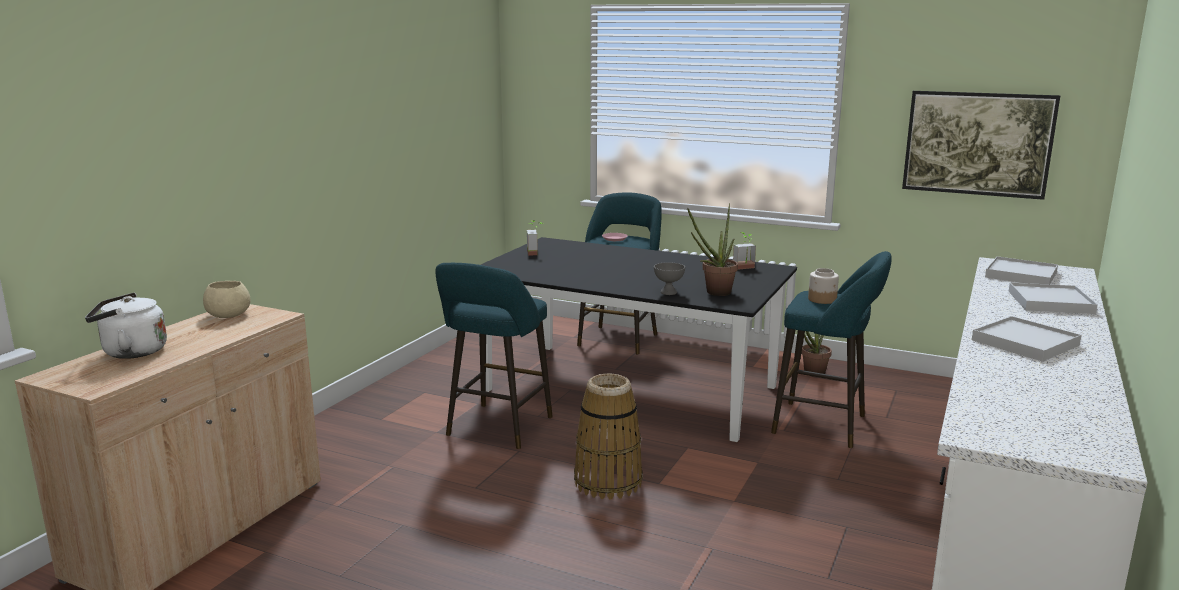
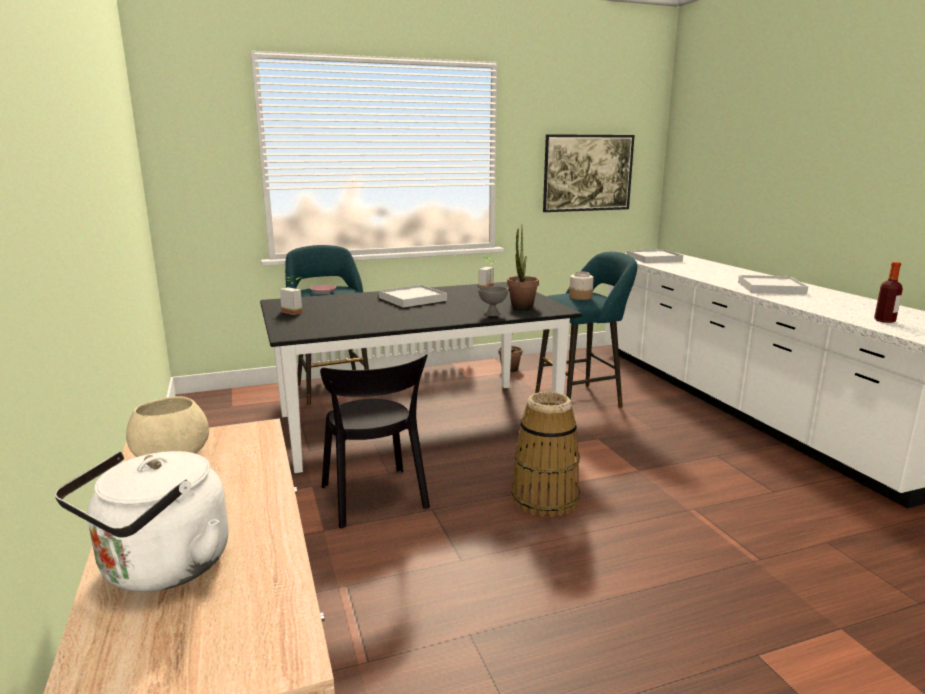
camera: 45 degrees left, 0 degrees up
turquoise stool [435,263,553,449] -> black chair [320,354,430,528]
white tray [1008,282,1098,314] -> white tray moved to [379,285,447,308]
none -> bottle [874,262,903,323]

